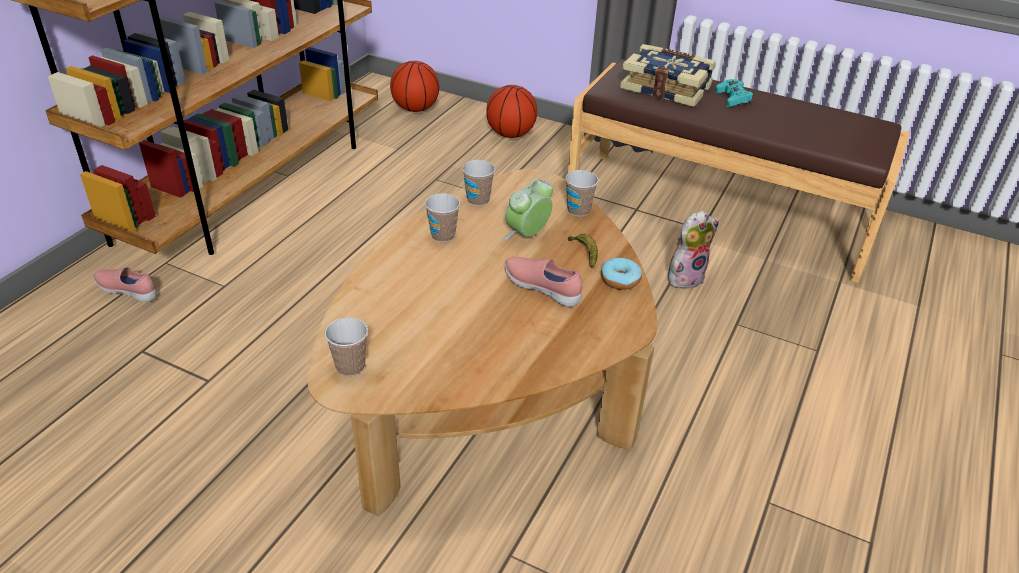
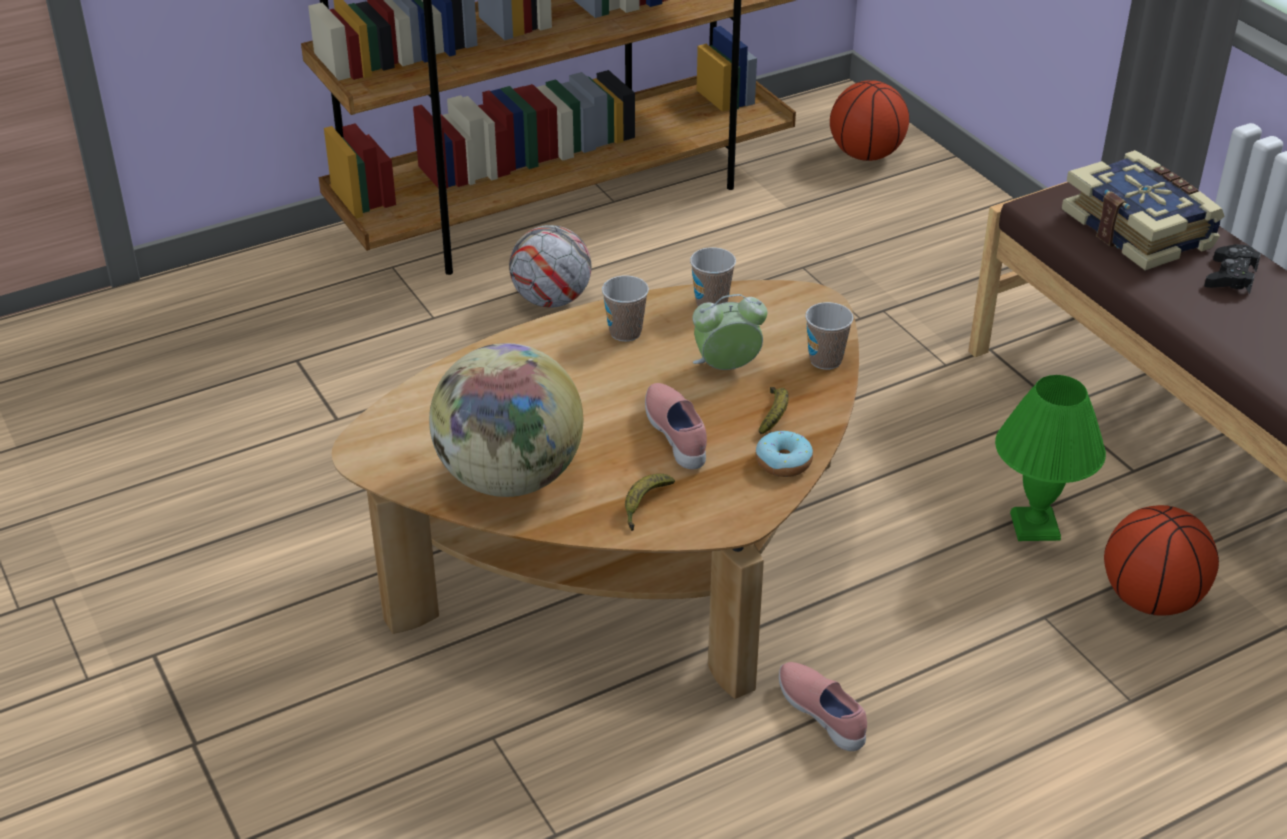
camera: 35 degrees right, 0 degrees up
pink shoe [93,268,157,302] -> pink shoe moved to [779,662,867,751]
cup [325,317,368,376] -> none
basketball [486,85,537,138] -> basketball moved to [1104,505,1219,616]
plush toy [668,210,719,289] -> green table lamp [995,375,1106,541]
turquoise game controller [715,79,753,107] -> black game controller [1204,244,1261,294]
none -> globe [429,343,583,497]
none -> football [509,225,591,308]
none -> banana [625,474,675,531]

